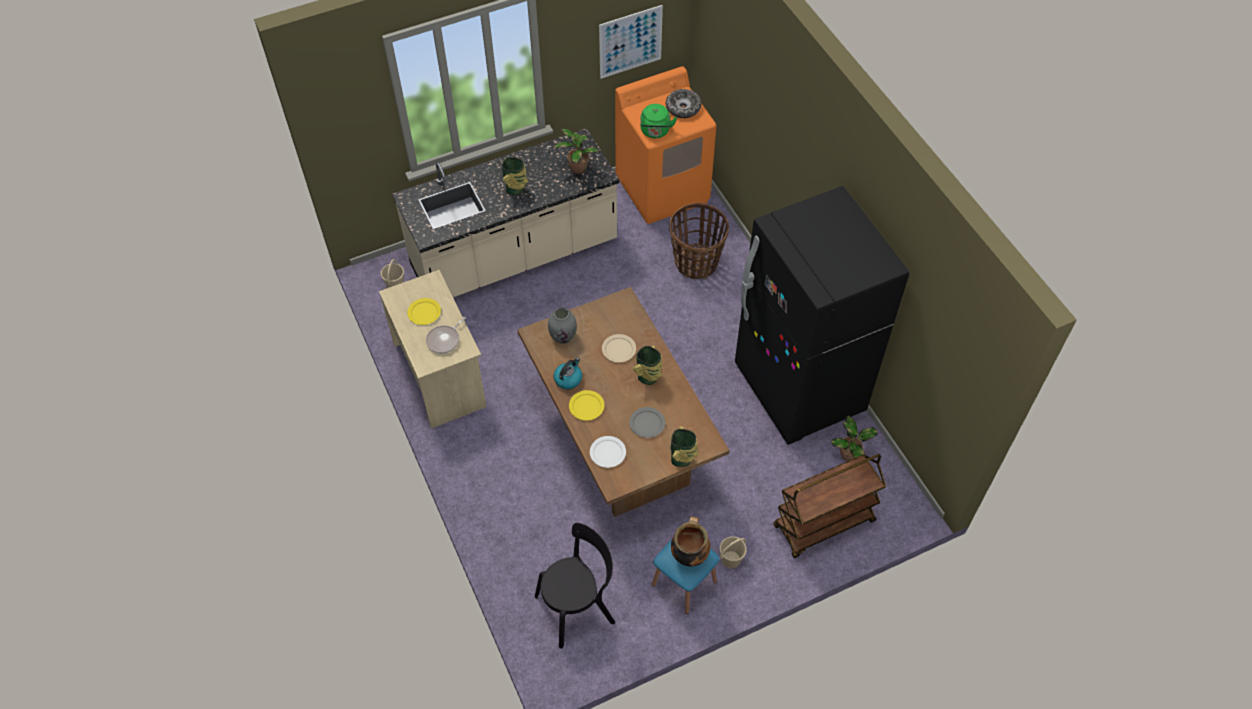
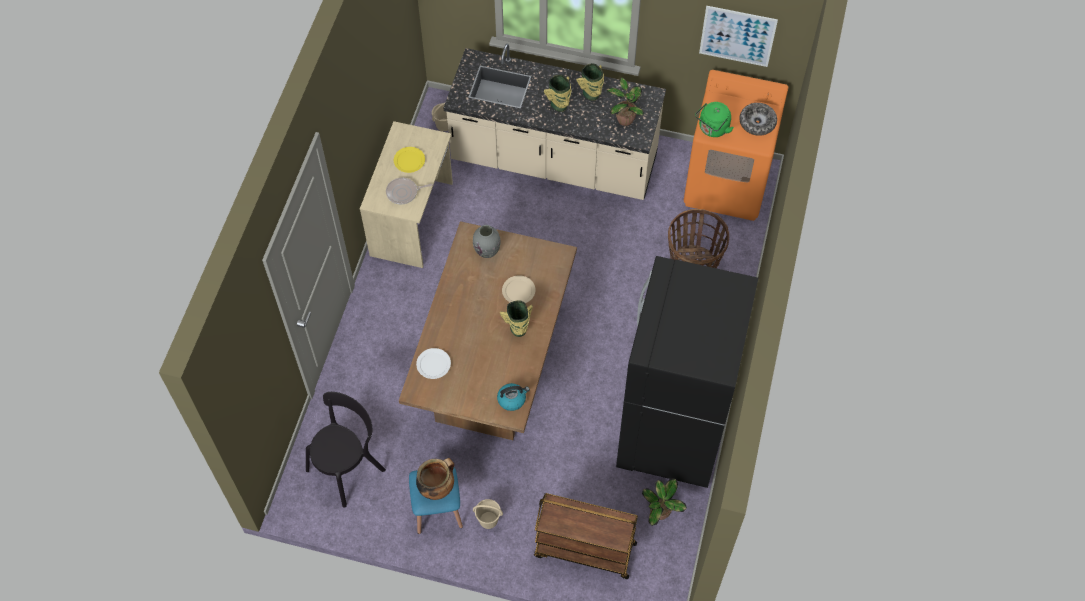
camera: 40 degrees right, 5 degrees up
black chair [535,523,615,648] -> black chair turned 60 degrees counterclockwise [306,392,386,507]
kettle [554,358,582,389] -> kettle moved to [497,383,530,411]
yellow plate [569,390,604,420] -> none
grey plate [629,407,665,438] -> none
vase [670,426,699,467] -> vase moved to [577,63,604,101]

